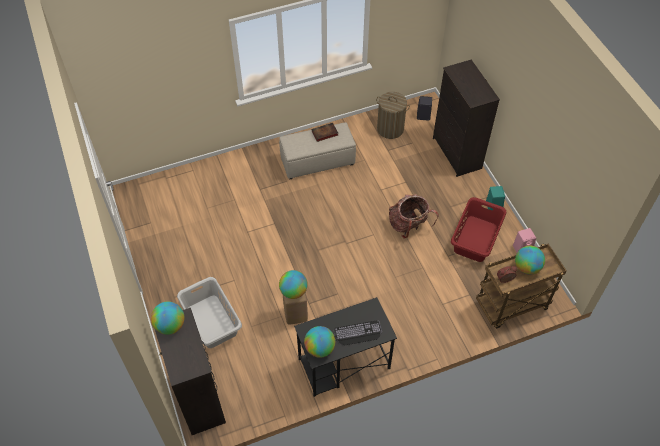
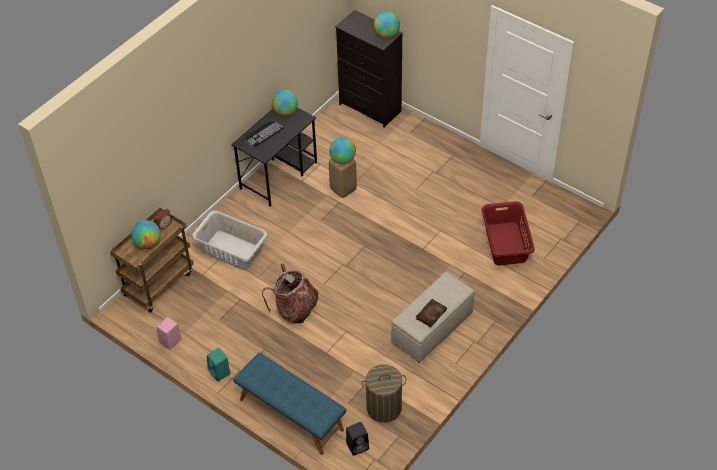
camera: 150 degrees right, 5 degrees down
grey laundry basket [177,277,242,348] -> grey laundry basket moved to [192,211,268,270]
black dresser [433,60,500,177] -> blue bench [233,353,346,455]
red laundry basket [451,197,506,262] -> red laundry basket moved to [482,201,535,265]

